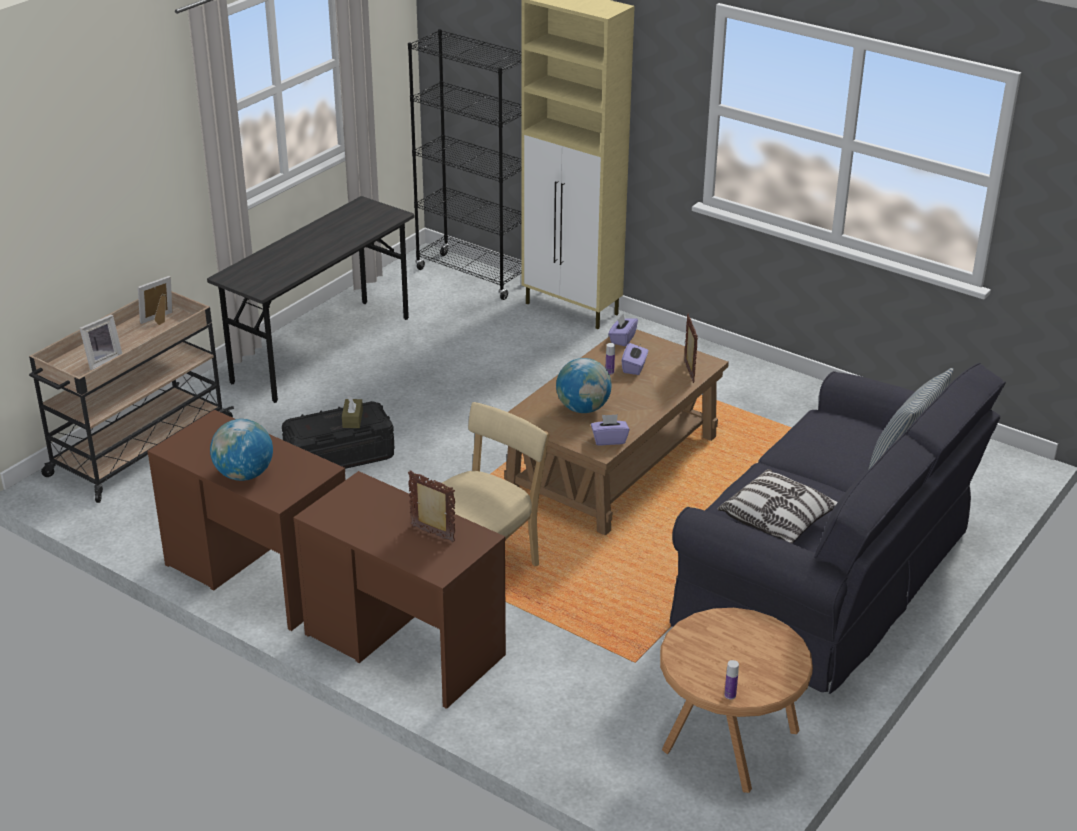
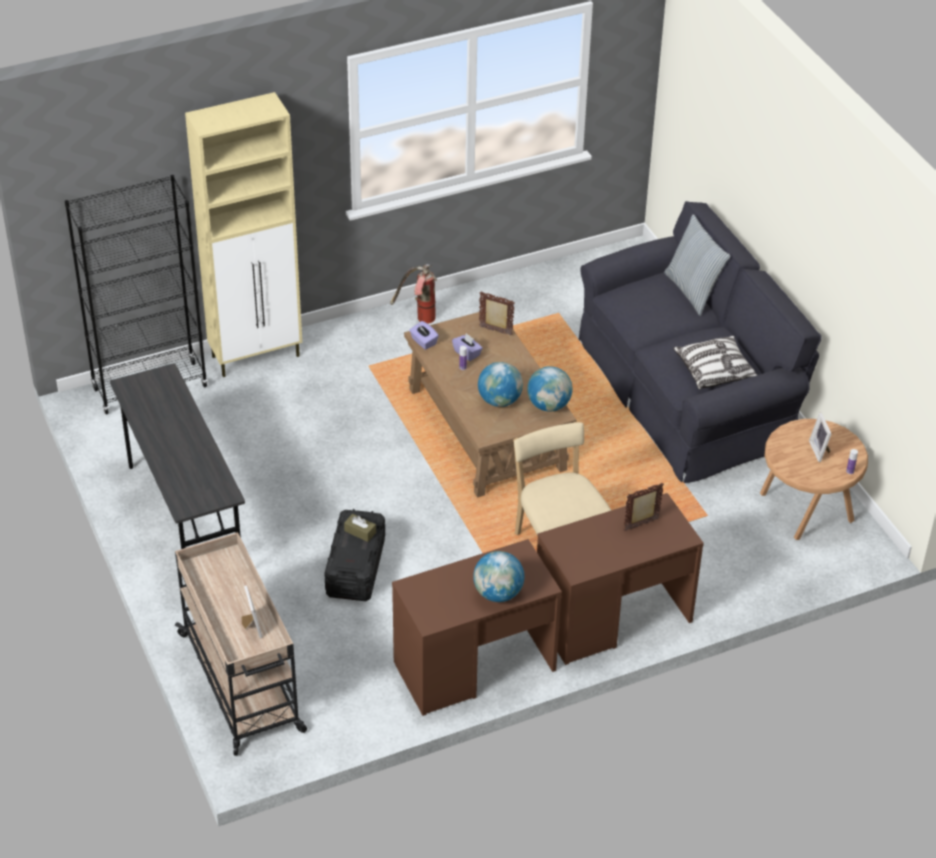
camera: 60 degrees left, 10 degrees up
picture frame [138,276,173,325] -> picture frame moved to [809,413,831,462]
purple tissue box [591,414,629,445] -> globe [527,366,572,412]
none -> fire extinguisher [390,264,437,324]

